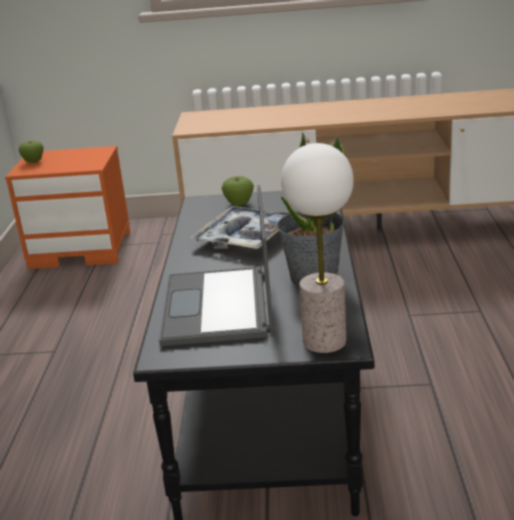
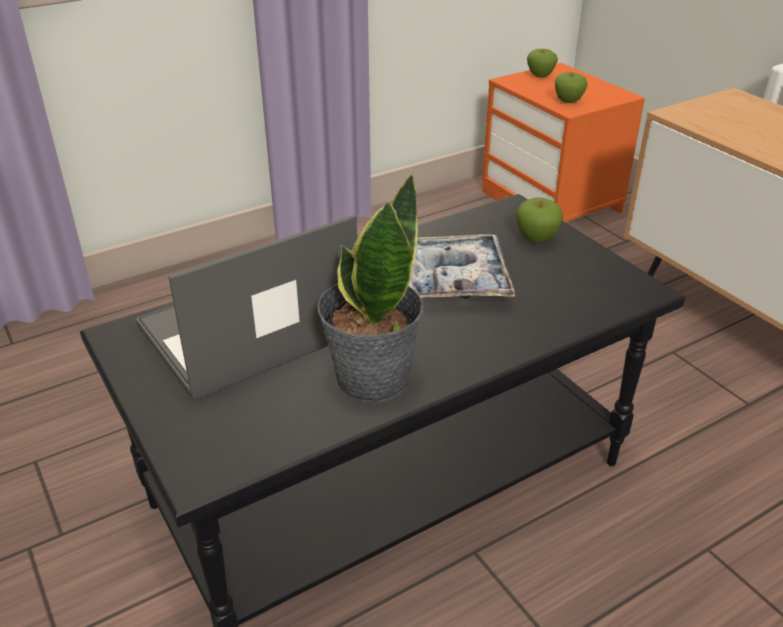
camera: 55 degrees right, 10 degrees up
table lamp [281,143,354,353] -> none
none -> apple [555,72,588,103]

